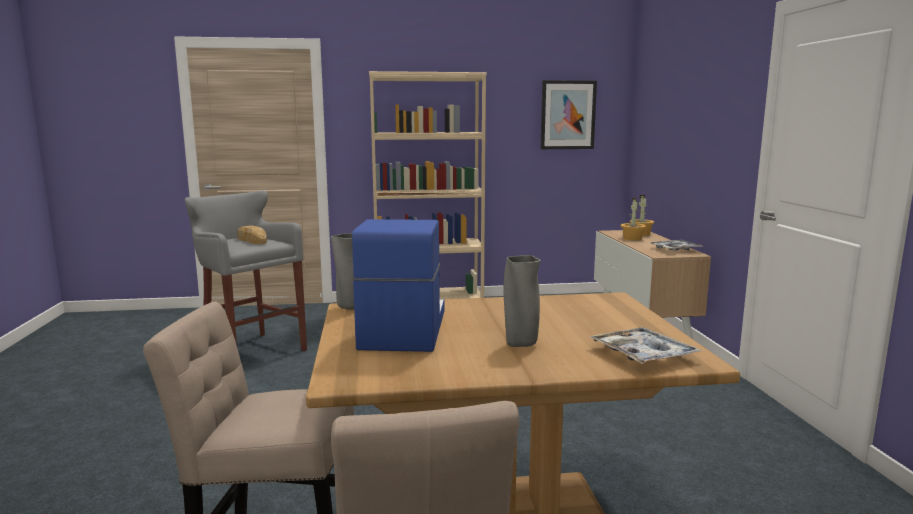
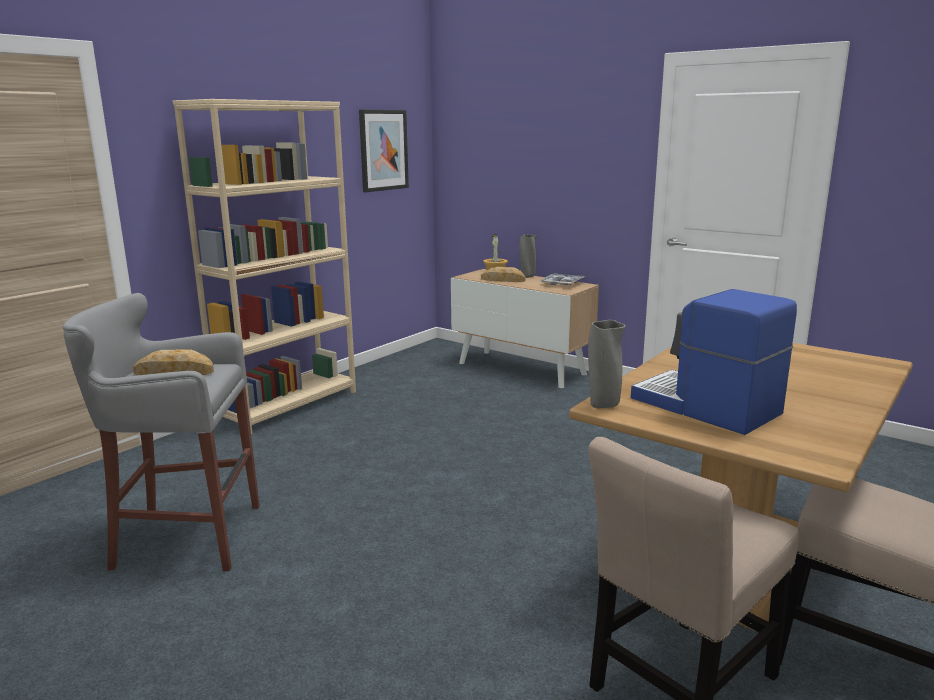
camera: 45 degrees left, 5 degrees up
grey vase [503,255,541,347] -> grey vase moved to [519,234,536,278]
tray [588,327,702,364] -> none
potted plant [621,198,646,240] -> bread [481,267,526,282]

